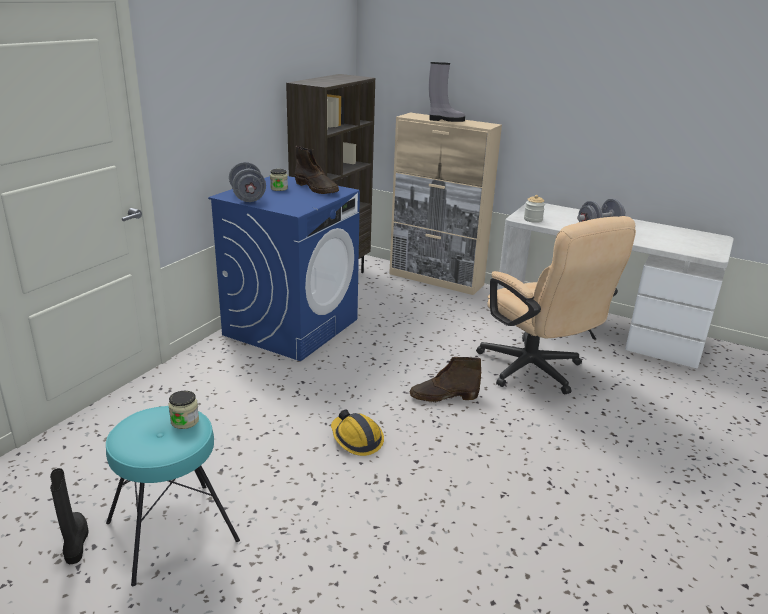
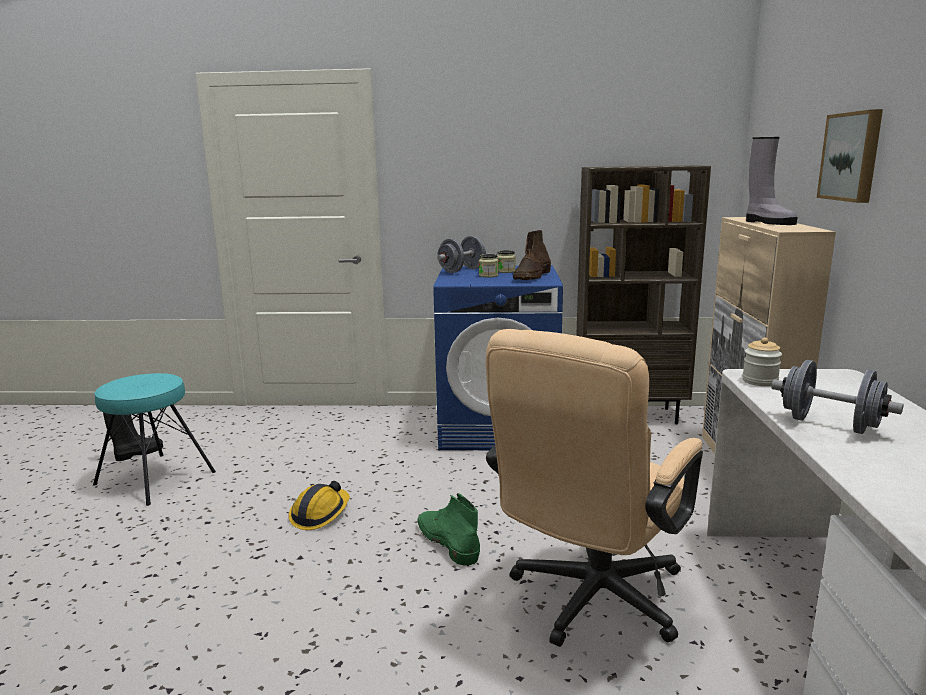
camera: 65 degrees right, 10 degrees down
jar [169,391,199,429] -> jar moved to [479,254,499,277]
brown boot [409,357,481,402] -> green boot [417,493,480,566]
none -> picture [817,109,883,203]

